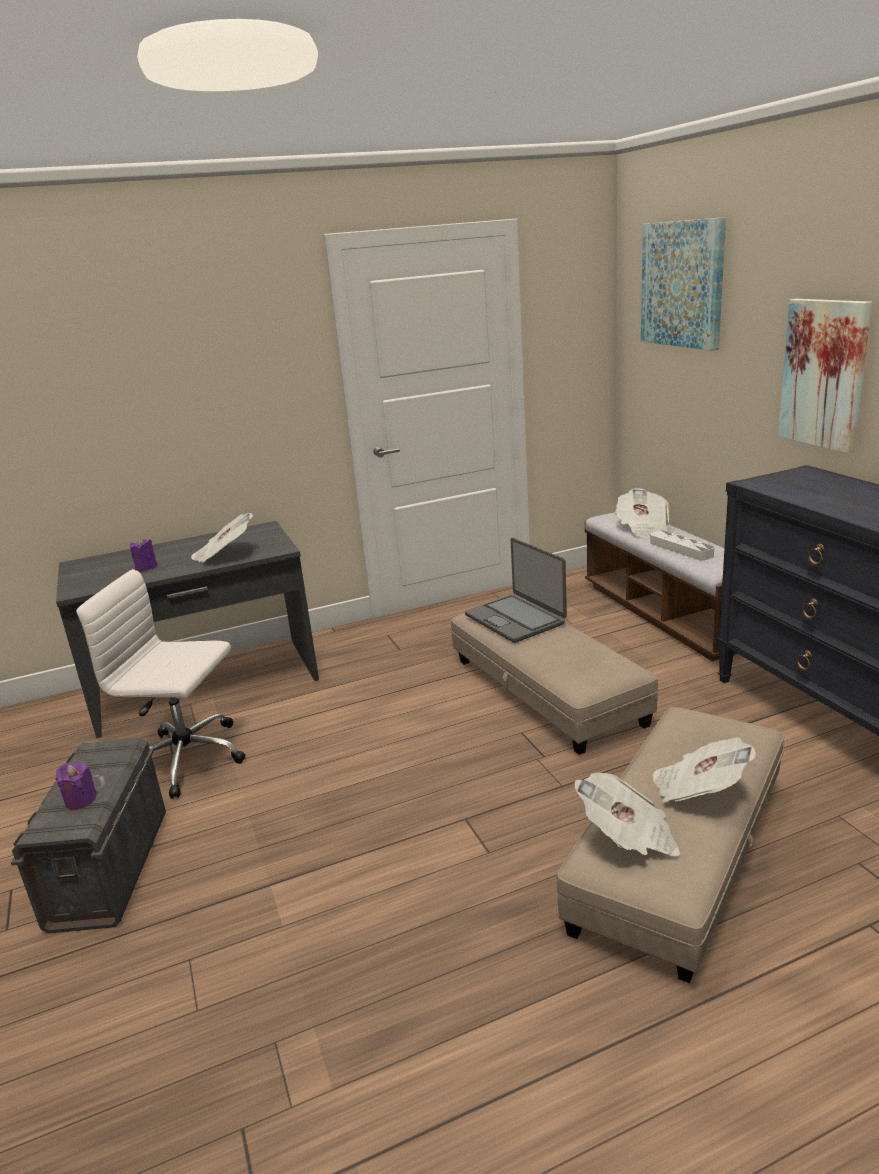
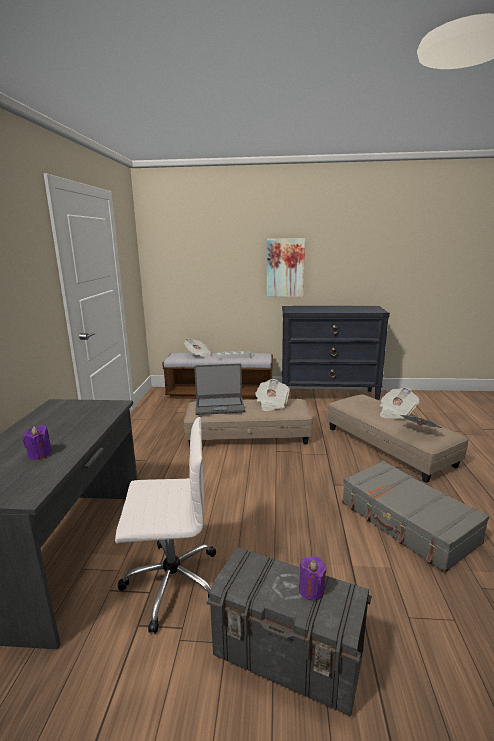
camera: 65 degrees left, 5 degrees down
white office chair [76,569,245,799] -> white office chair turned 135 degrees counterclockwise [115,417,216,634]
newspaper [191,513,253,563] -> newspaper moved to [255,379,290,411]
picture [641,217,726,351] -> none
none -> grey suitcase [342,461,489,573]

